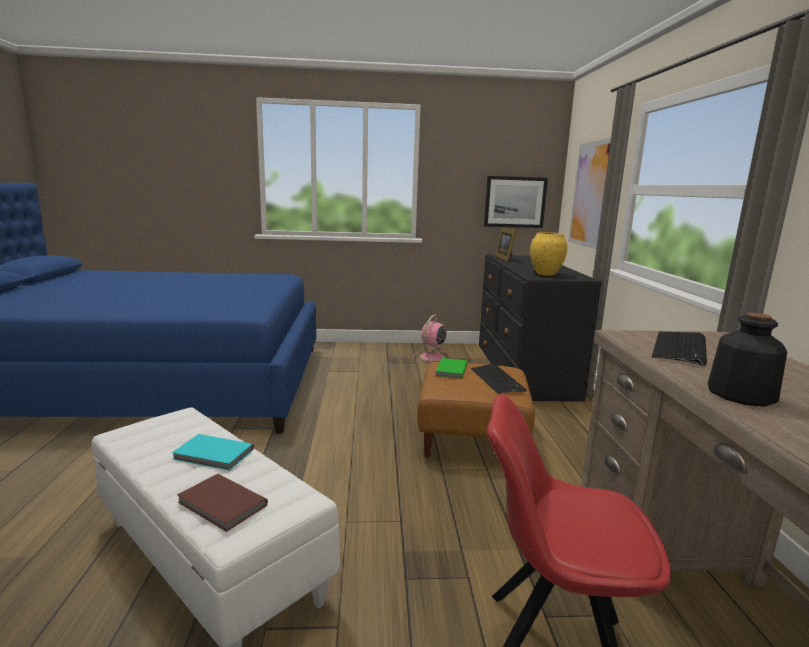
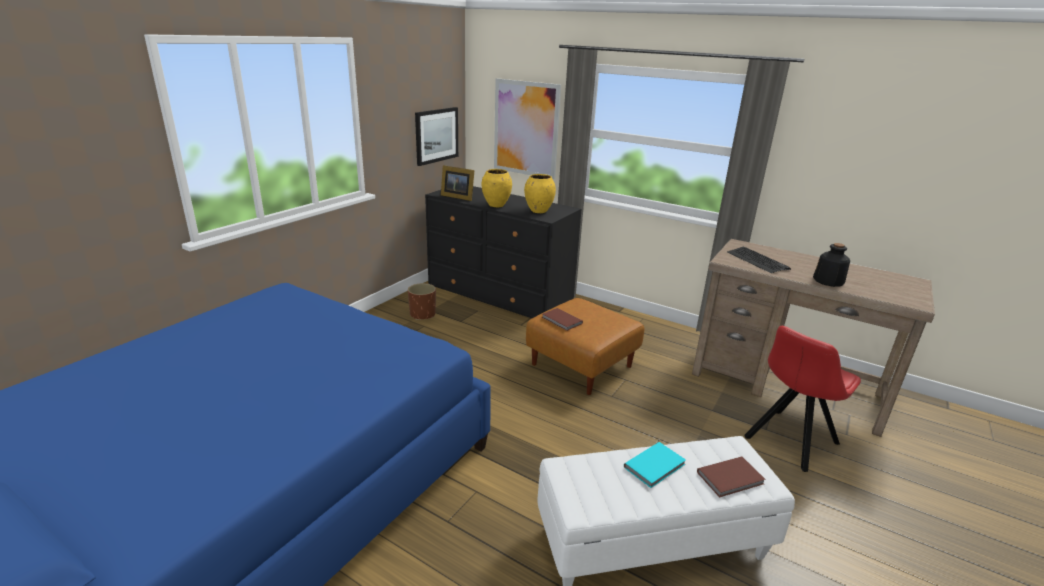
camera: 55 degrees left, 10 degrees up
pink fan [413,314,450,364] -> brown planter [408,283,436,320]
green book [435,358,467,379] -> brown book [542,308,583,331]
keyboard [471,364,527,394] -> none
none -> yellow vase [482,169,512,207]

